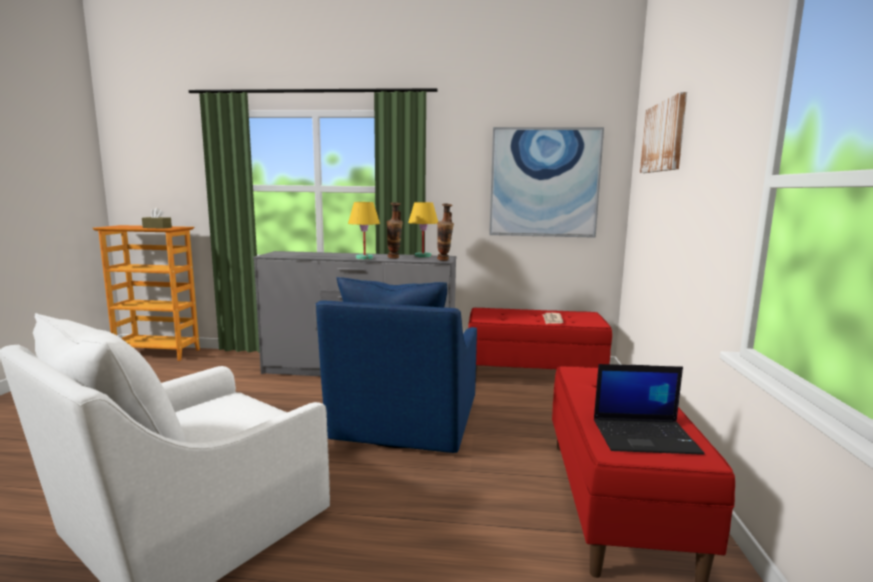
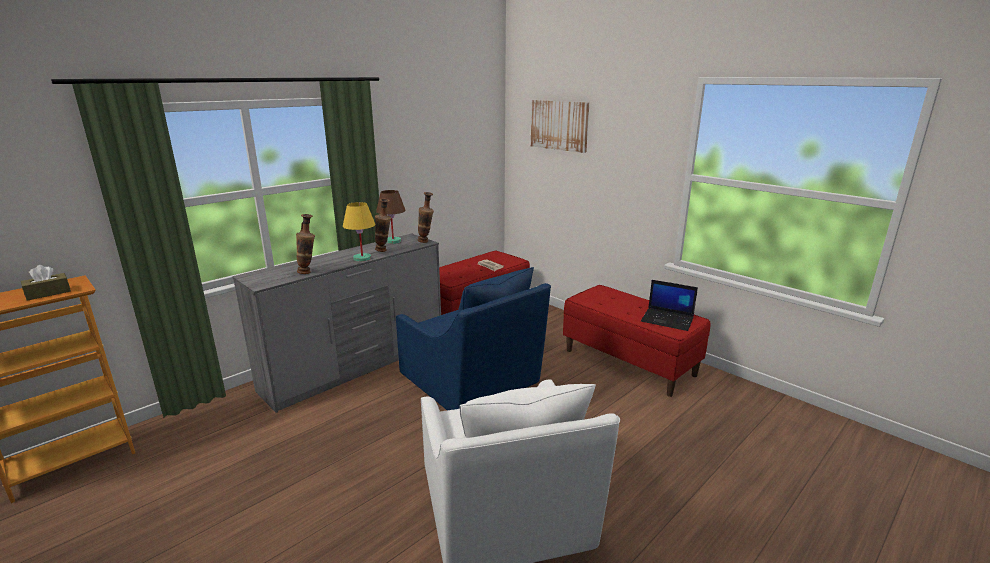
camera: 50 degrees left, 10 degrees up
yellow table lamp [408,202,438,257] -> brown table lamp [376,190,406,244]
picture [489,127,604,238] -> none
laptop [594,364,704,455] -> laptop turned 75 degrees clockwise [641,280,698,331]
none -> vase [296,214,315,274]

